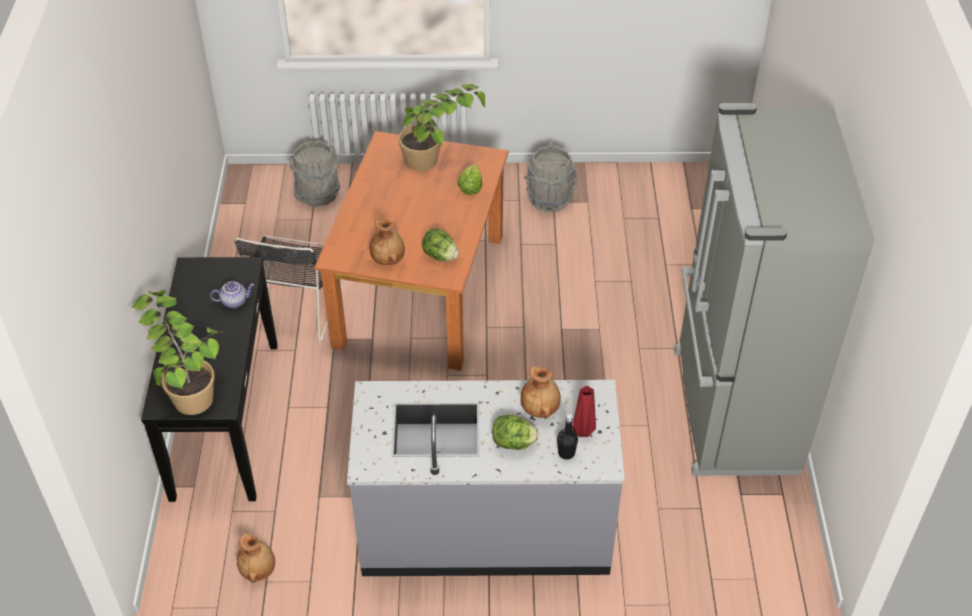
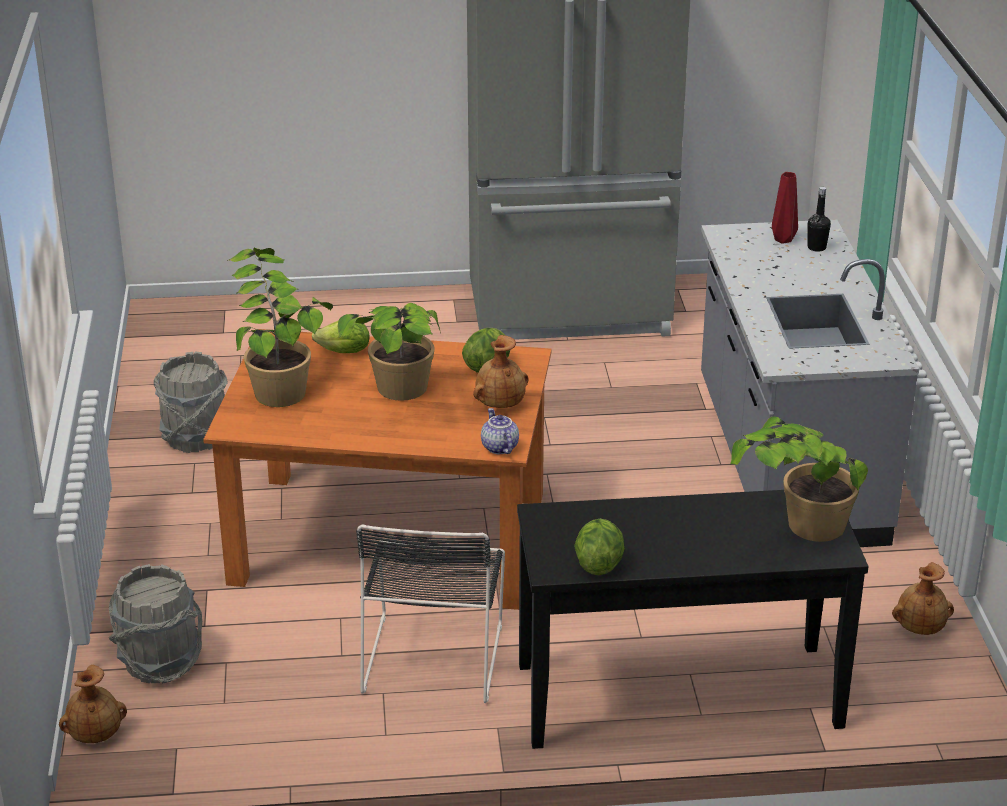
camera: 95 degrees left, 15 degrees down
teapot [210,281,254,308] -> teapot moved to [481,408,519,454]
black chair [235,235,342,342] -> black chair turned 90 degrees clockwise [356,525,505,703]
lettuce [492,415,539,450] -> lettuce moved to [574,519,625,575]
brown vase [521,366,561,418] -> brown vase moved to [59,665,127,743]
none -> potted plant [338,303,441,401]

